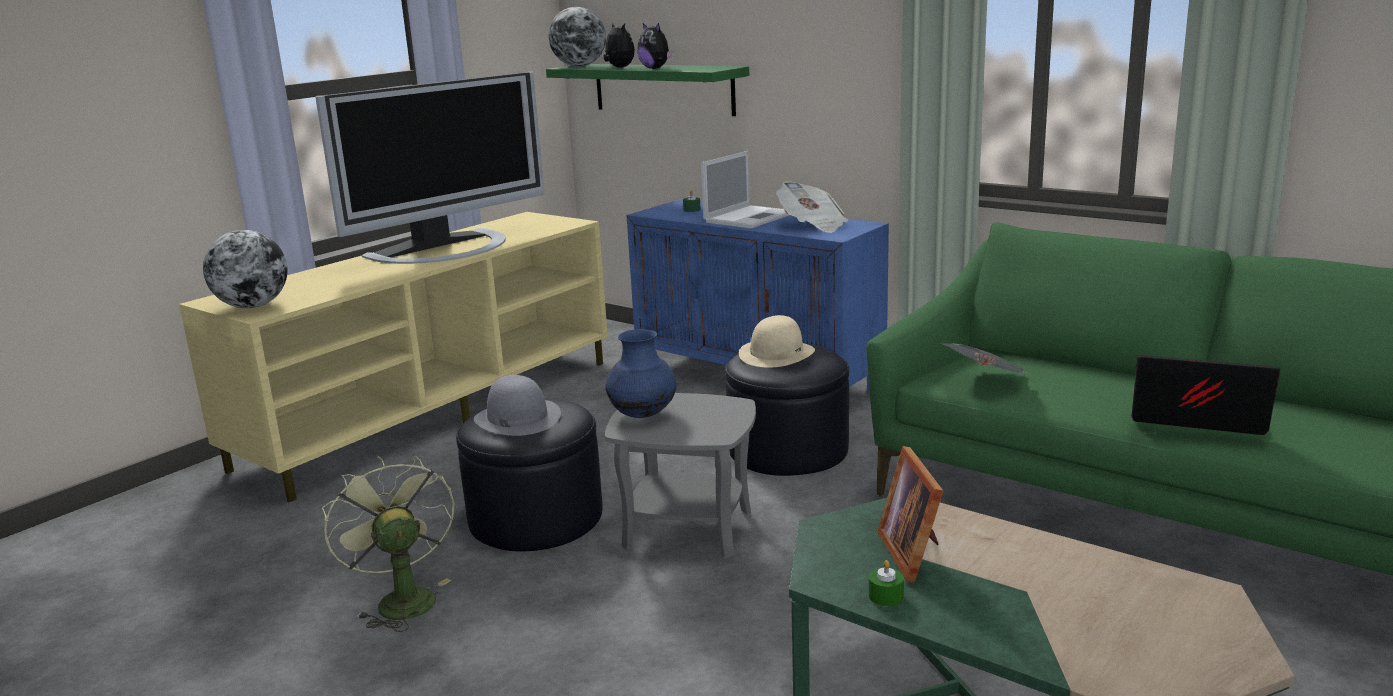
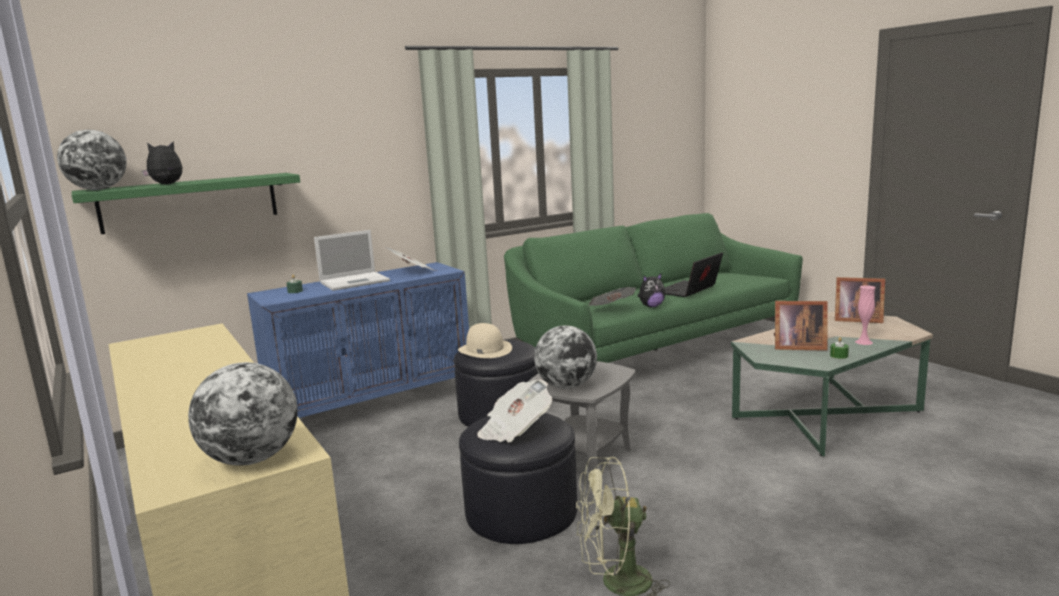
camera: 70 degrees left, 5 degrees down
television [315,72,545,264] -> none
grey hat [474,375,561,436] -> newspaper [477,380,552,443]
blue vase [605,329,677,418] -> globe [534,325,597,389]
plush toy [637,23,674,69] -> plush toy moved to [638,274,665,307]
laptop [701,151,789,229] -> laptop turned 90 degrees clockwise [314,230,390,291]
none -> picture frame [835,277,885,323]
none -> pink vase [855,285,876,345]

